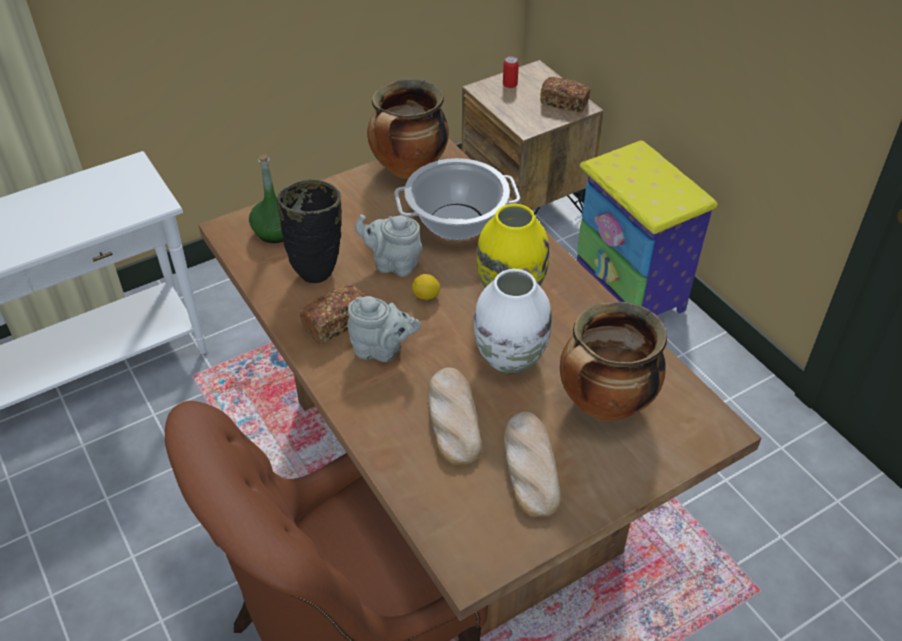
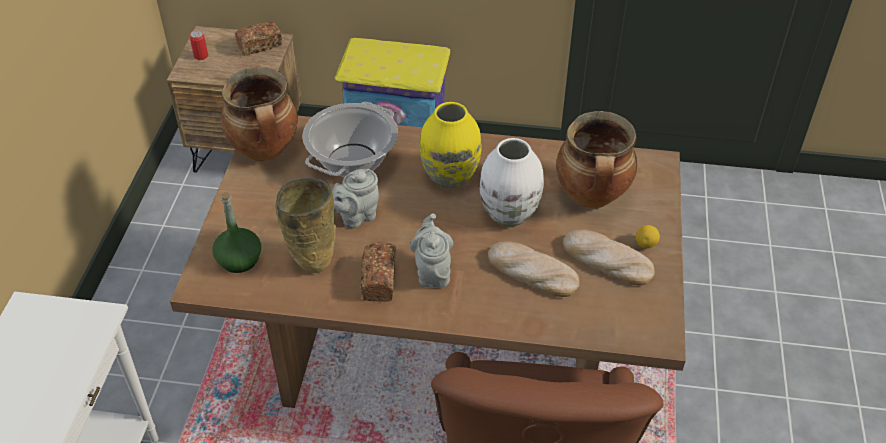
camera: 50 degrees left, 0 degrees up
black vase [277,179,342,283] -> beige vase [276,178,336,273]
grey teapot [347,296,421,362] -> grey teapot turned 60 degrees counterclockwise [410,213,453,288]
lemon [412,274,440,300] -> lemon moved to [636,225,660,248]

